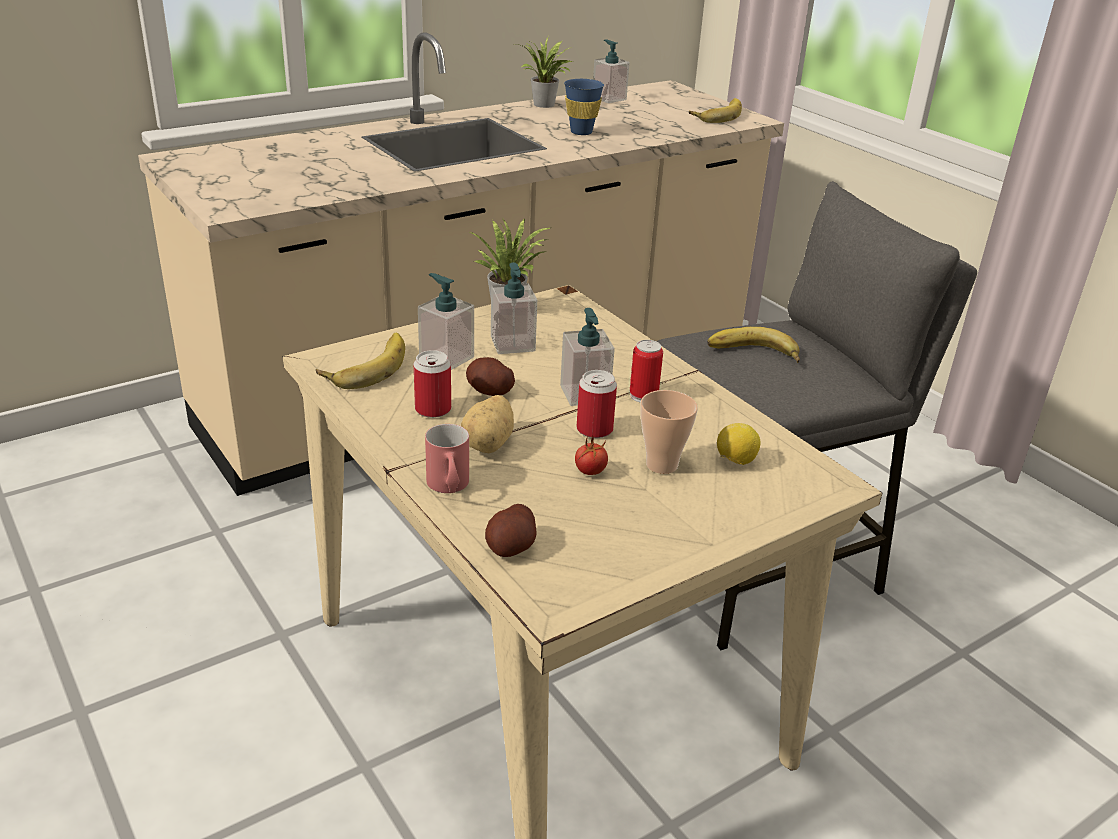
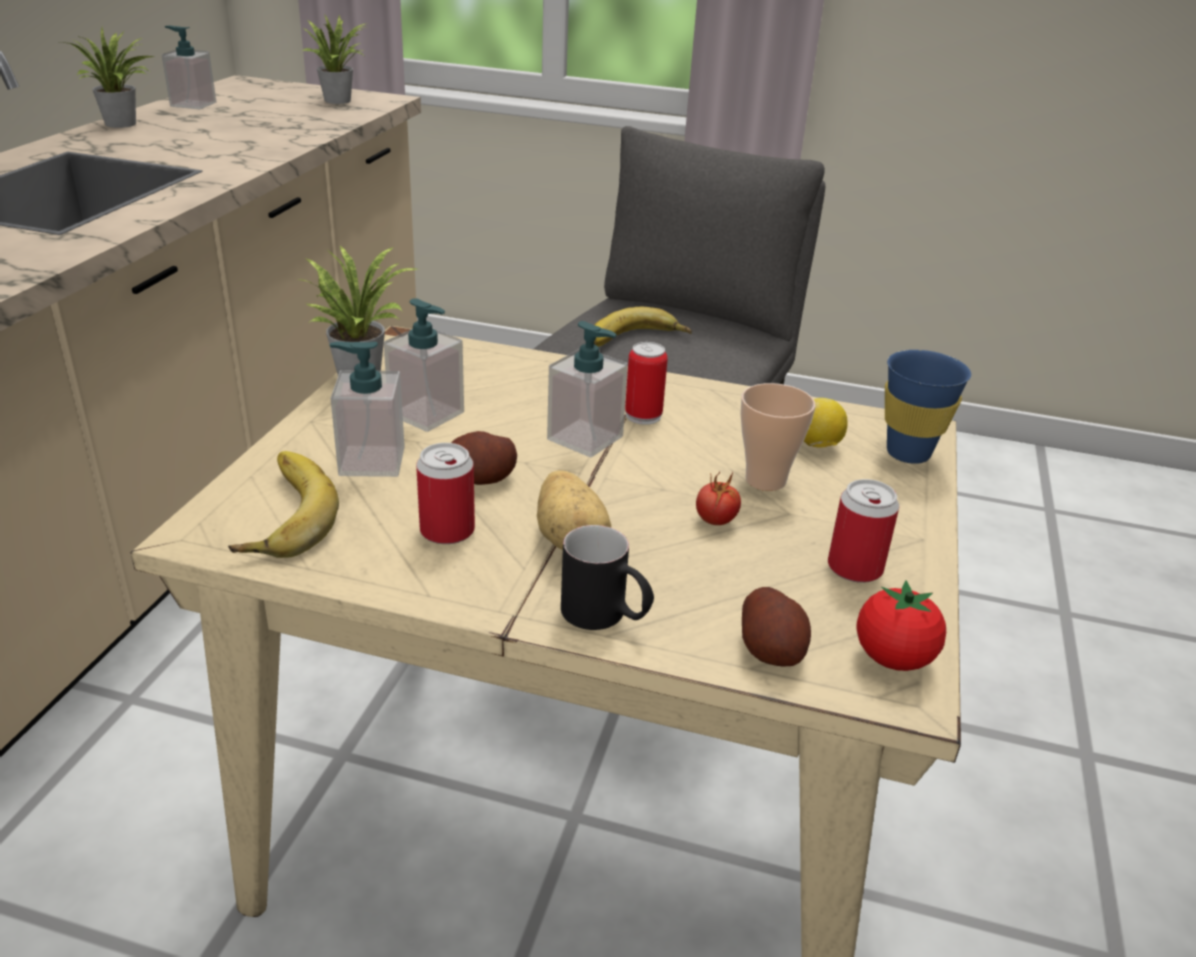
camera: 40 degrees left, 0 degrees up
red mug [425,424,469,493] -> black mug [561,525,654,630]
blue cup [564,79,604,135] -> blue cup moved to [885,350,971,464]
can [576,370,617,438] -> can moved to [828,479,899,583]
banana [689,98,742,123] -> potted plant [302,14,367,104]
none -> tomato [856,580,946,671]

